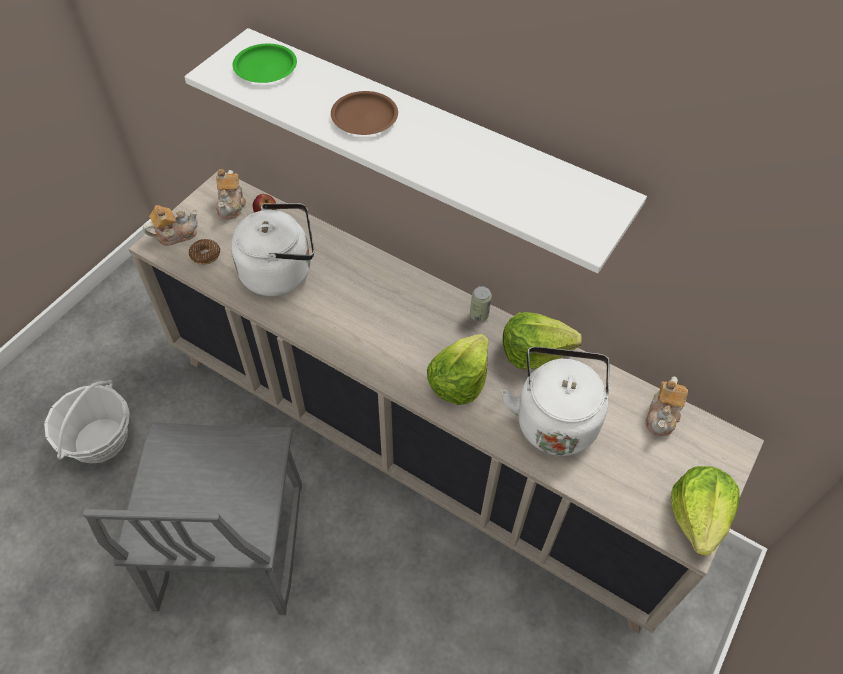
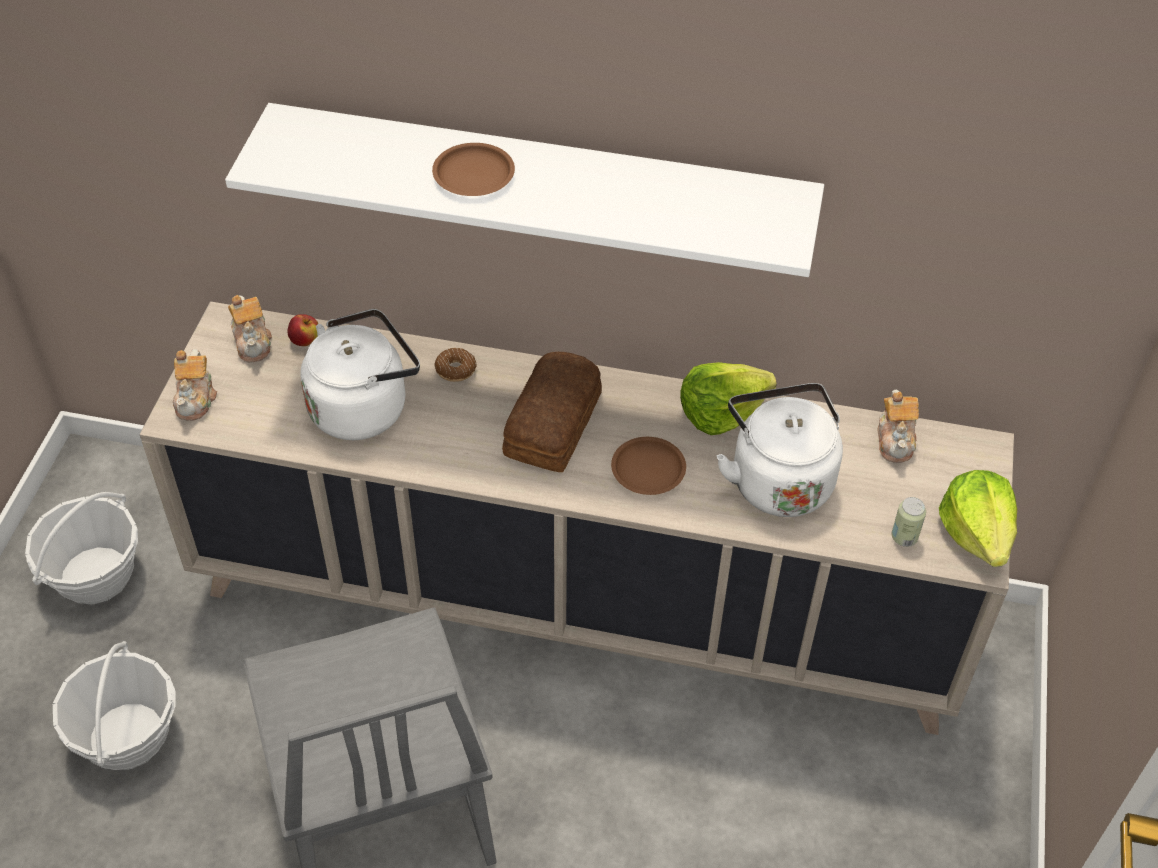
camera: 20 degrees left, 5 degrees down
teapot [143,205,198,246] -> teapot turned 135 degrees clockwise [173,349,217,421]
donut [189,239,220,265] -> donut moved to [435,348,477,382]
green plate [233,44,297,83] -> none
lettuce [427,334,489,405] -> brown plate [611,437,686,495]
can [470,286,492,322] -> can moved to [892,497,926,547]
none -> basket [25,492,138,604]
none -> bread [502,352,602,472]

